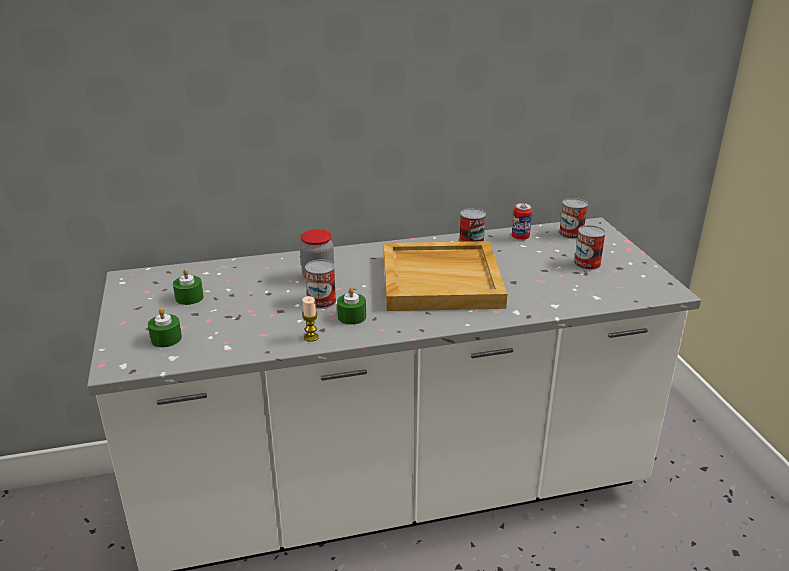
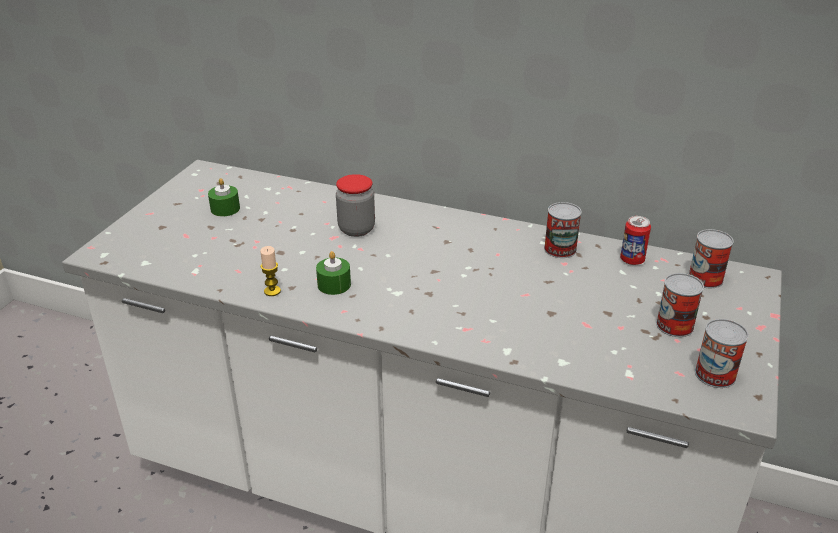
camera: 35 degrees right, 5 degrees up
green candle [148,308,182,347] -> none
can [305,260,336,309] -> can moved to [695,319,749,388]
beige tray [384,241,507,311] -> none

